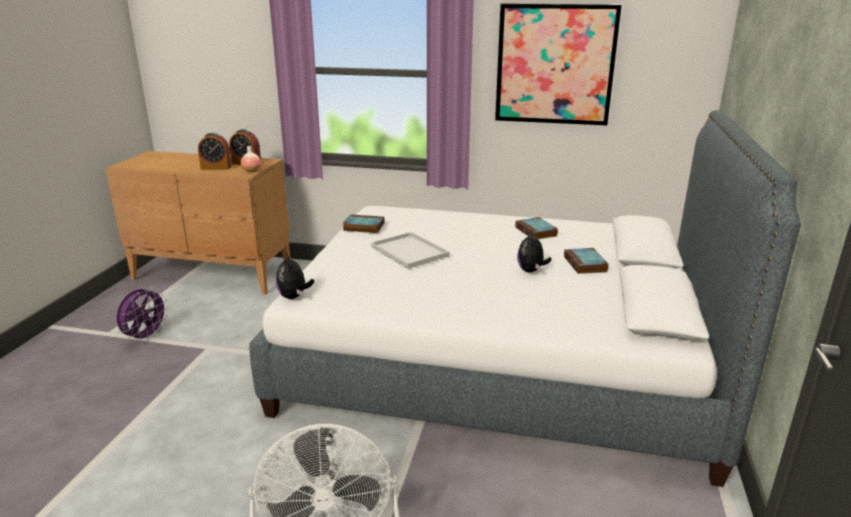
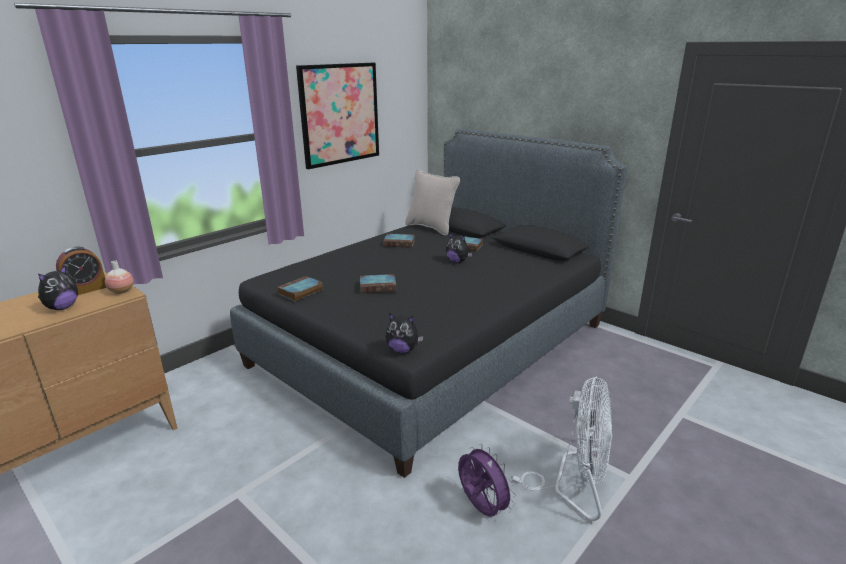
camera: 60 degrees left, 0 degrees up
purple fan [117,288,169,342] -> purple fan moved to [458,444,516,517]
alarm clock [198,133,232,170] -> plush toy [38,265,78,310]
white bed [249,110,801,487] -> black bed [230,129,627,478]
white tray [371,232,449,269] -> book [360,274,396,293]
none -> beige pillow [405,169,460,236]

